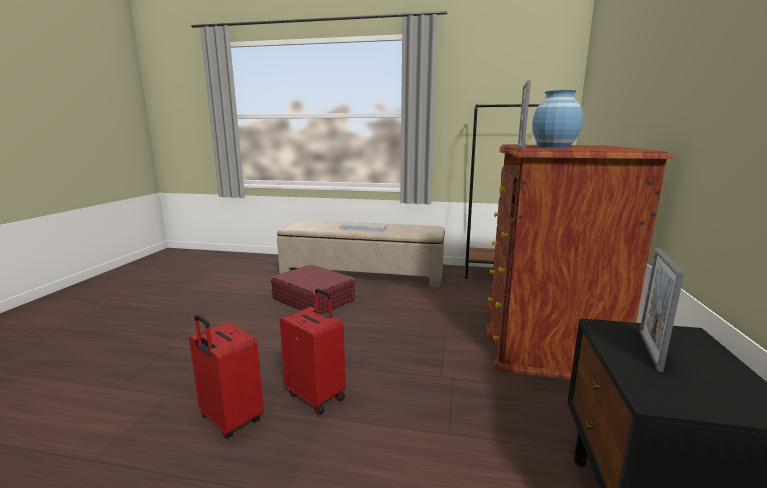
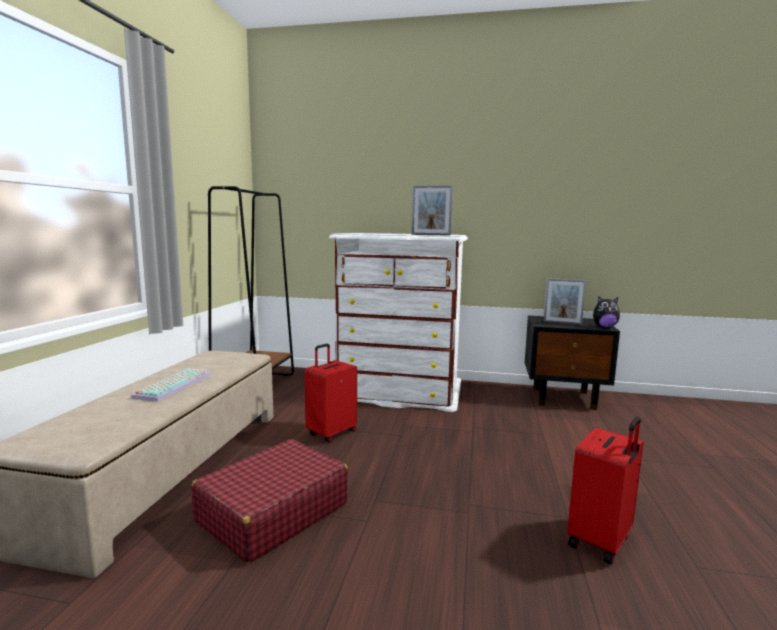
camera: 90 degrees left, 5 degrees down
red suitcase [280,289,346,415] -> red suitcase moved to [304,344,357,442]
brown dresser [486,144,673,379] -> white dresser [329,233,468,412]
blue vase [532,90,583,147] -> none
none -> plush toy [593,297,620,328]

